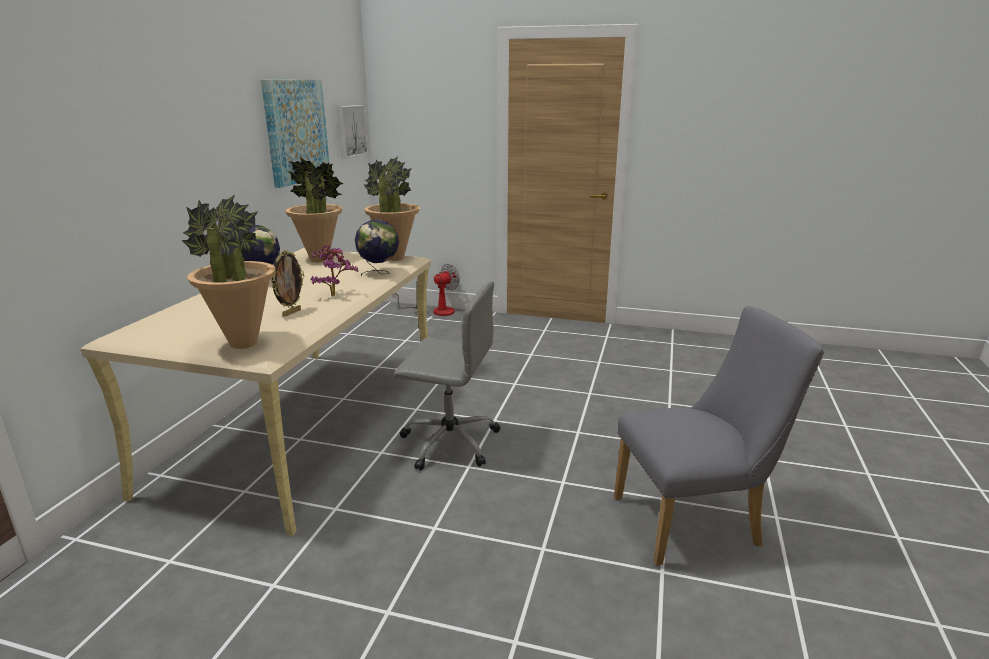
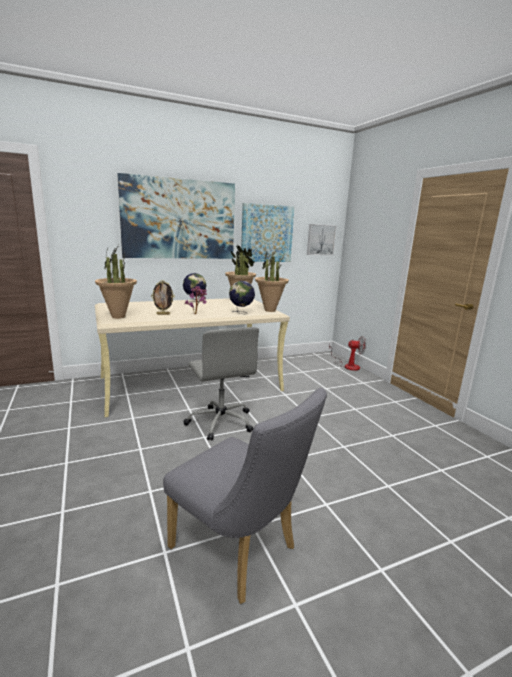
camera: 50 degrees right, 5 degrees down
none -> picture [117,173,235,259]

